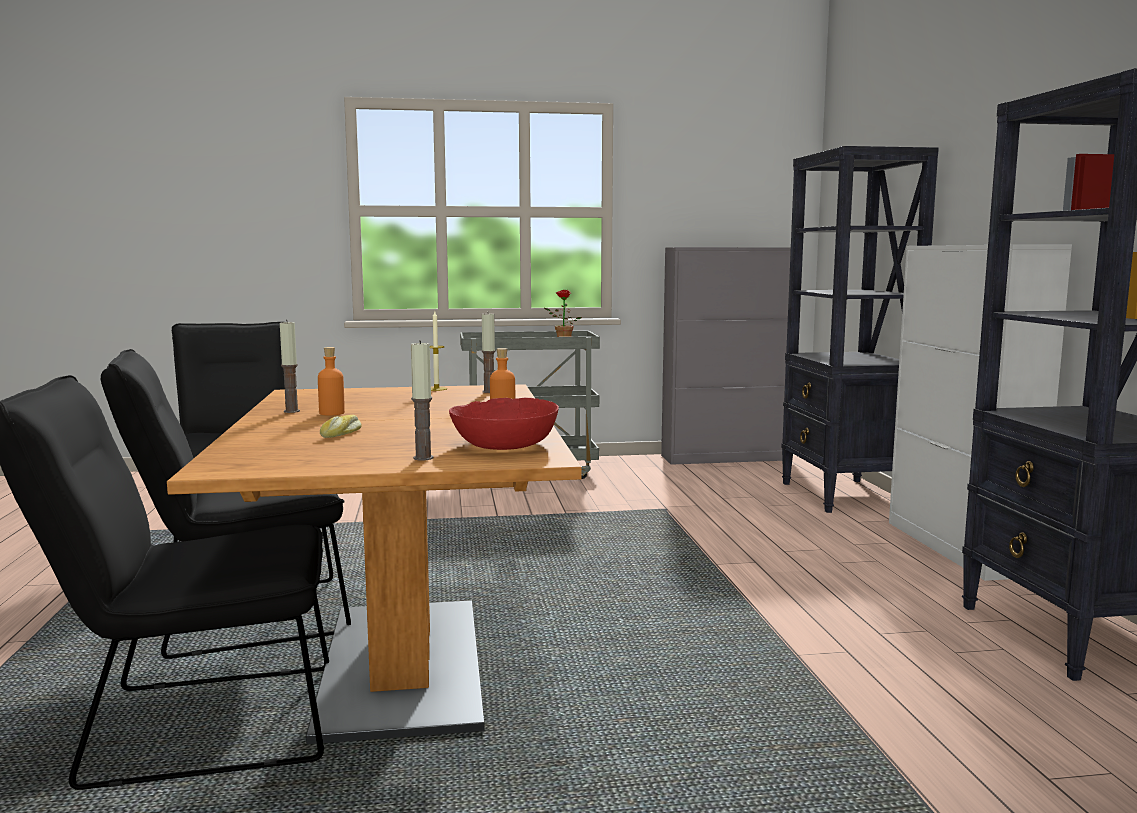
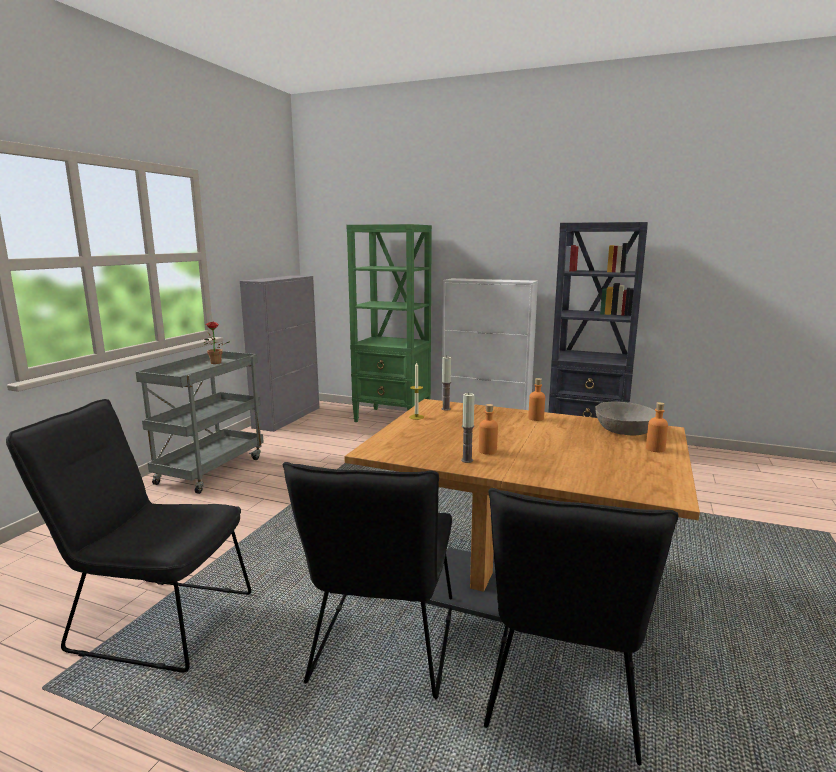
camera: 60 degrees left, 5 degrees up
bread [320,415,362,438] -> none
candle [411,340,434,461] -> orange bottle [646,402,668,452]
red bowl [449,398,559,450] -> grey bowl [595,402,656,435]
black bookcase [781,146,939,513] -> green bookcase [346,224,432,422]

